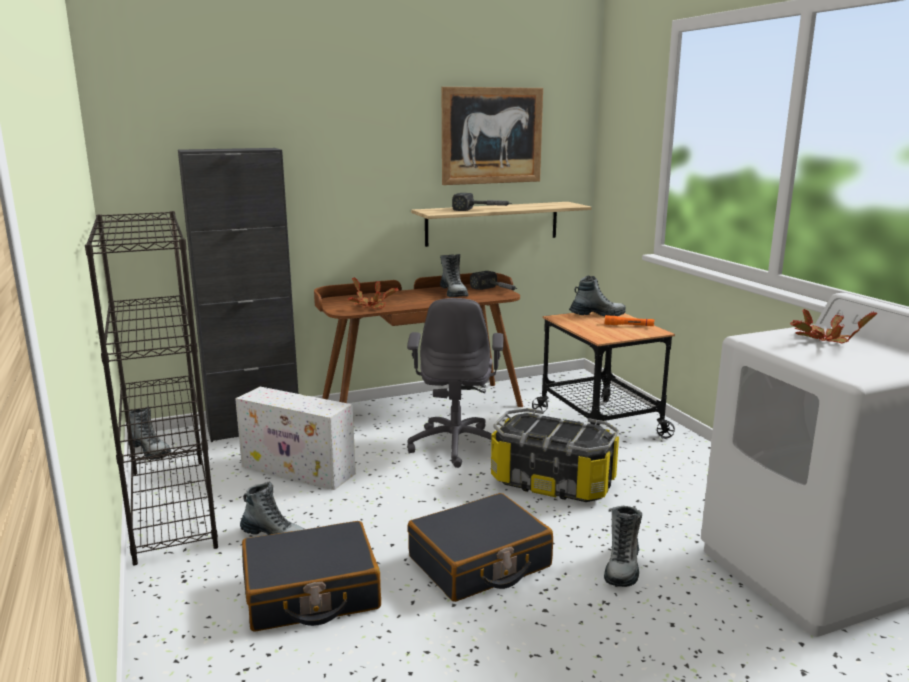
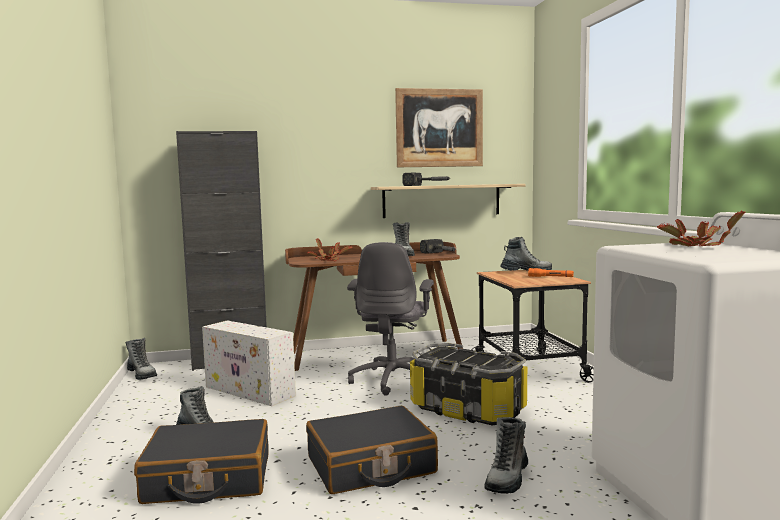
camera: 10 degrees right, 10 degrees down
black bookcase [85,211,218,565] -> none

